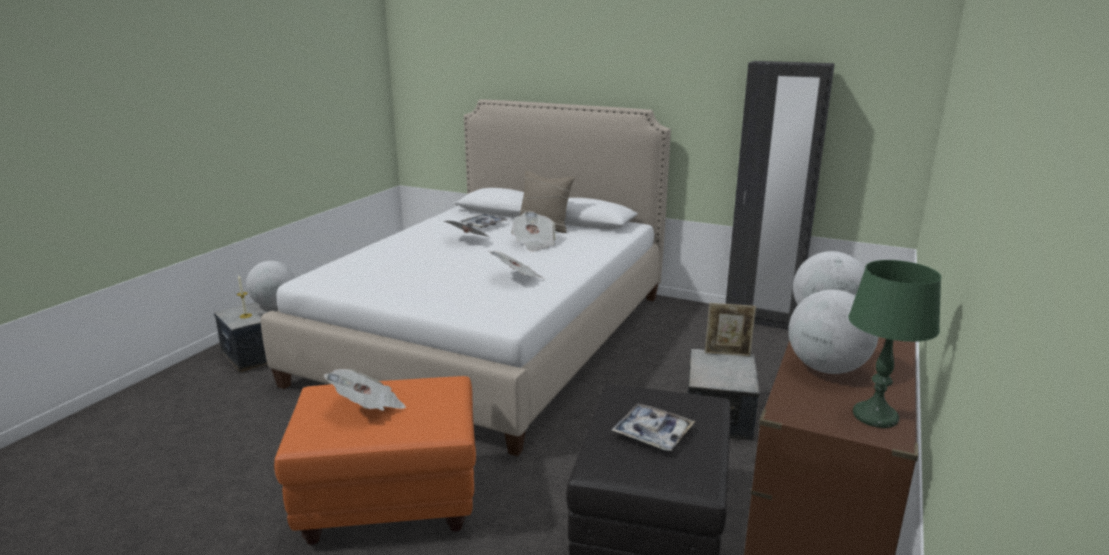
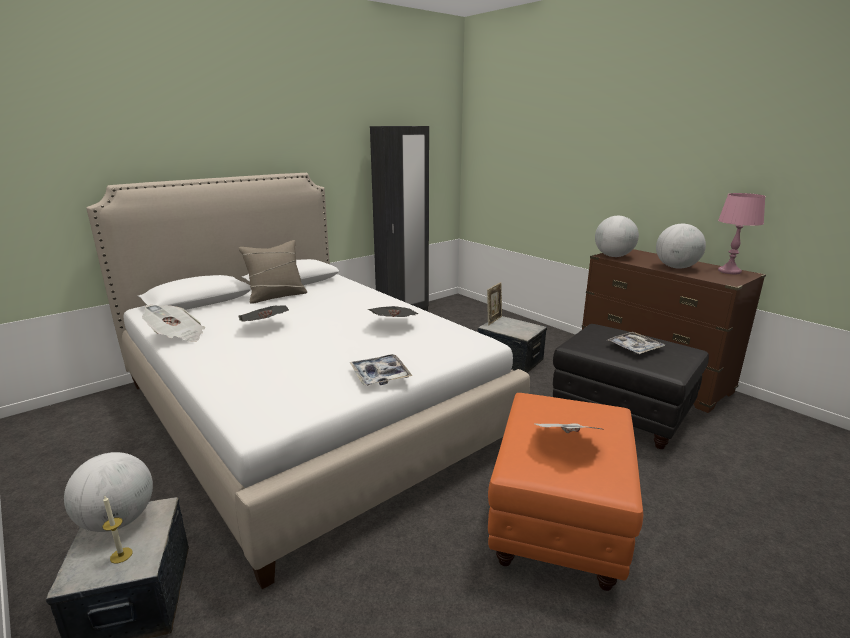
camera: 65 degrees left, 0 degrees up
tray [460,213,507,228] -> tray moved to [349,354,413,386]
newspaper [511,211,556,252] -> newspaper moved to [142,305,205,342]
green table lamp [848,260,942,428] -> pink table lamp [718,193,766,274]

